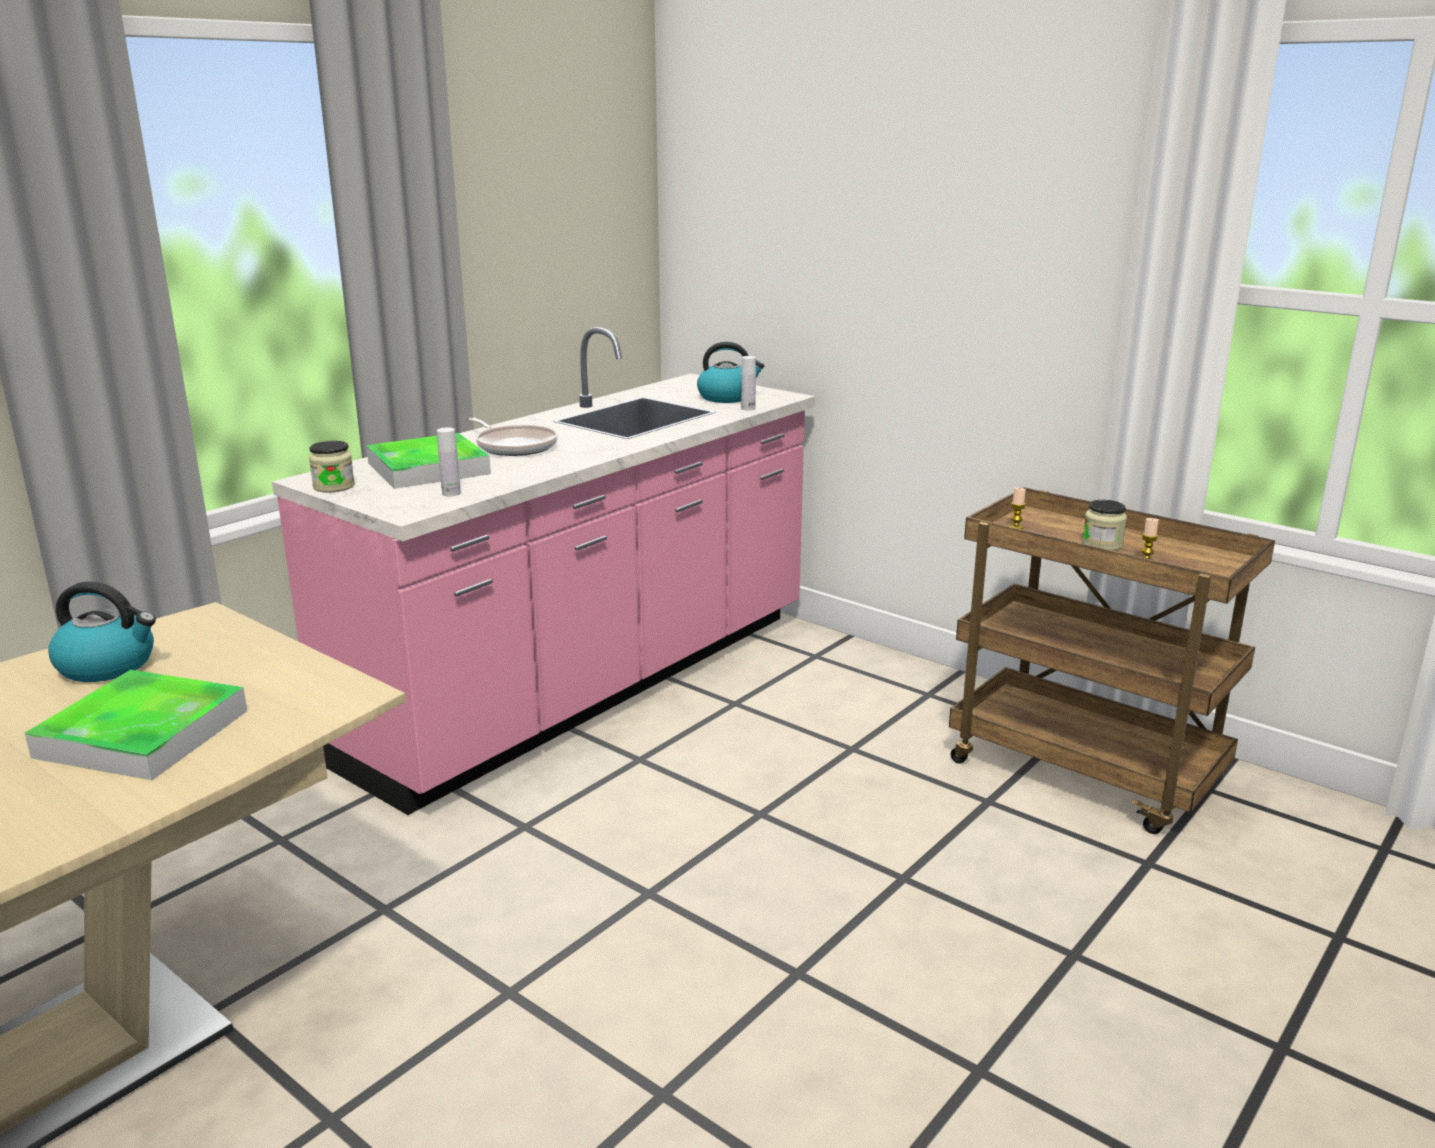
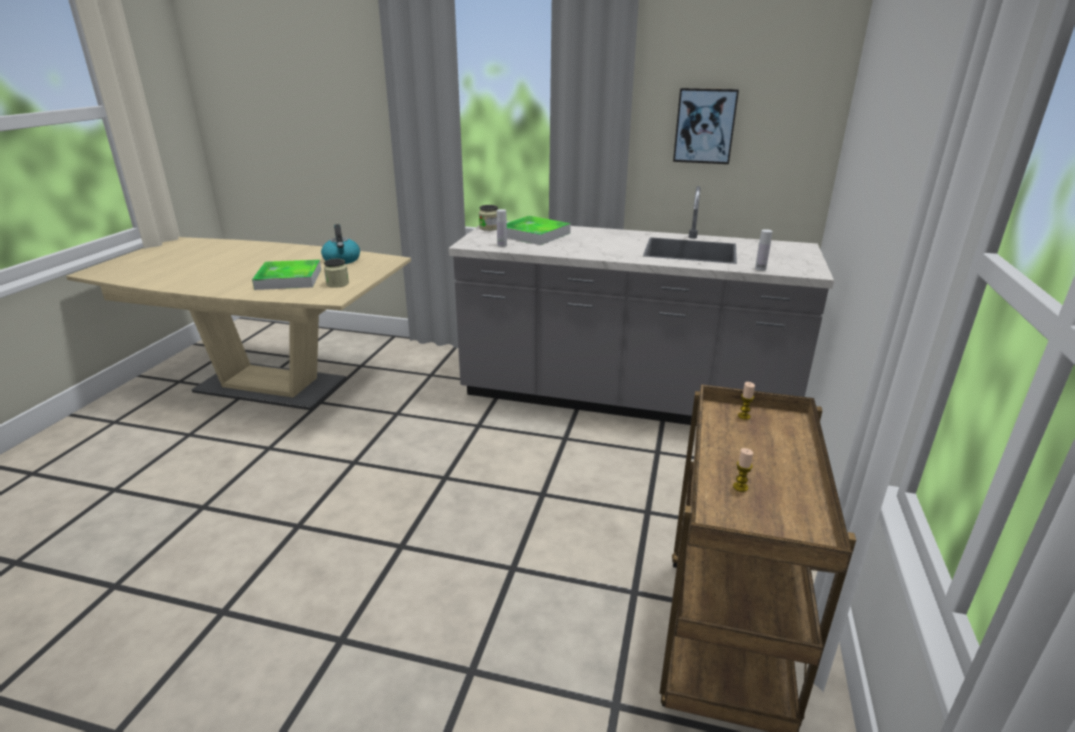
camera: 65 degrees right, 5 degrees up
pink counter [272,327,815,815] -> grey counter [448,186,834,426]
frying pan [469,418,558,456] -> none
kettle [697,342,764,403] -> none
jar [1082,500,1127,551] -> jar moved to [324,259,349,288]
none -> picture [673,88,739,164]

